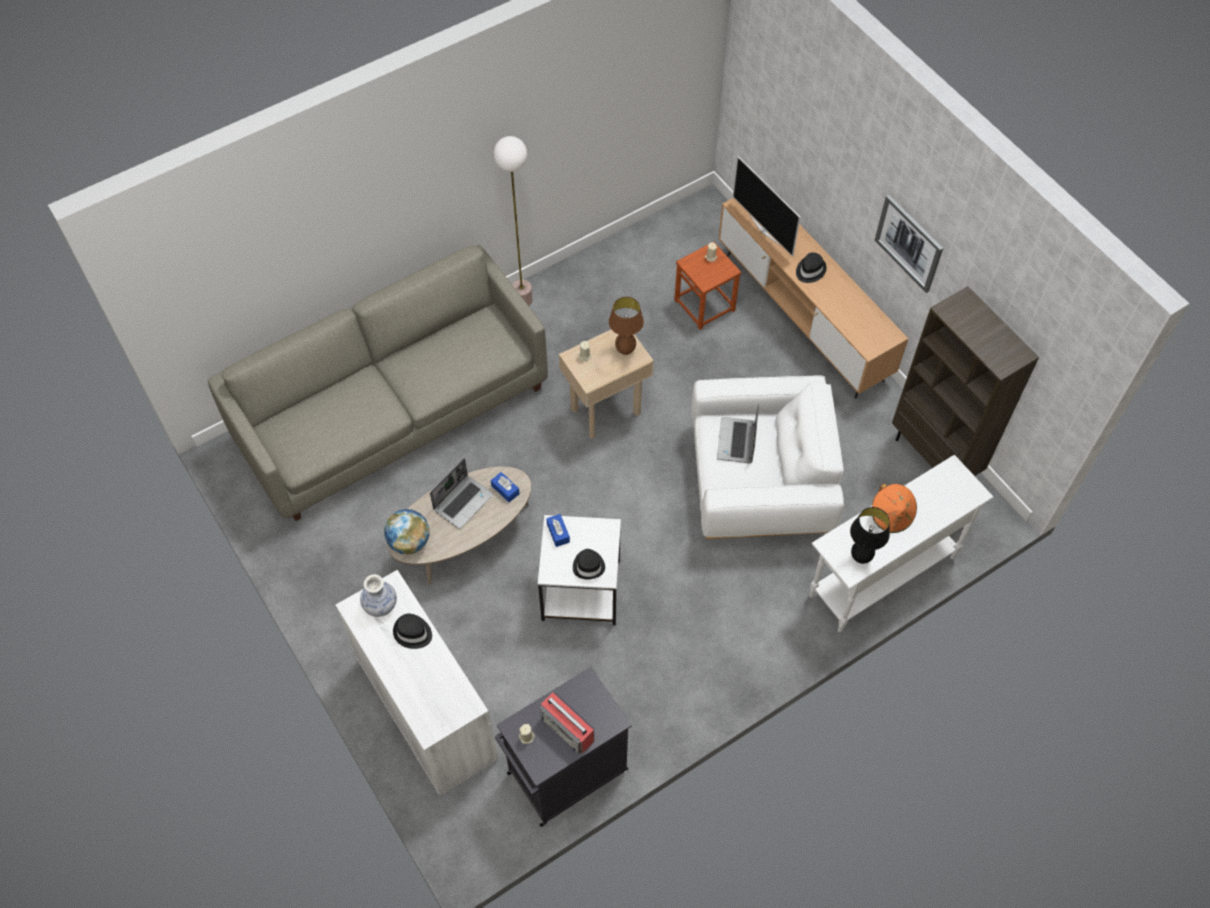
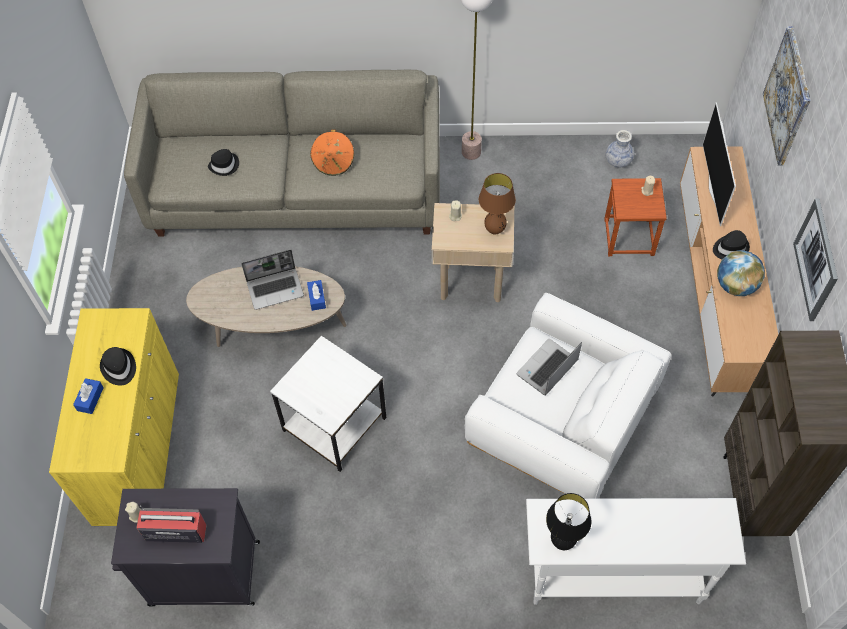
camera: 35 degrees right, 0 degrees up
white cabinet [336,570,498,796] -> yellow cabinet [49,308,179,526]
vase [360,574,397,617] -> vase moved to [605,130,634,167]
globe [384,509,429,554] -> globe moved to [717,250,765,296]
radio [540,692,594,754] -> radio turned 105 degrees clockwise [136,505,206,543]
blue tissue box [546,514,570,547] -> blue tissue box moved to [73,378,104,414]
black hat [573,549,605,580] -> black hat moved to [208,149,239,176]
orange hat [872,483,917,533] -> orange hat moved to [310,130,354,176]
none -> picture [763,27,811,165]

